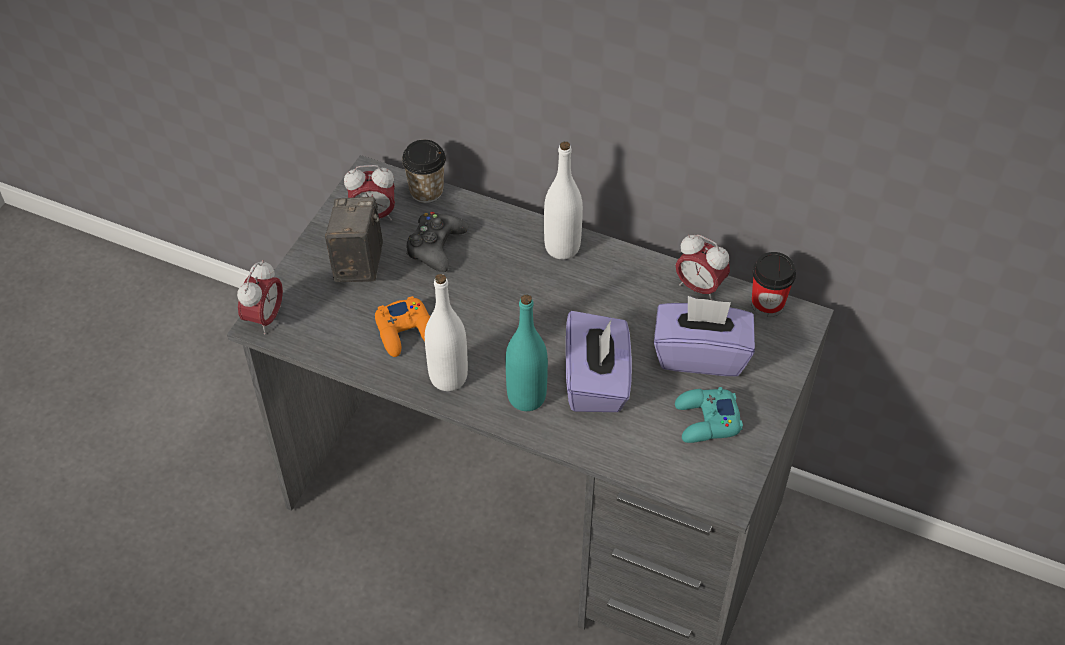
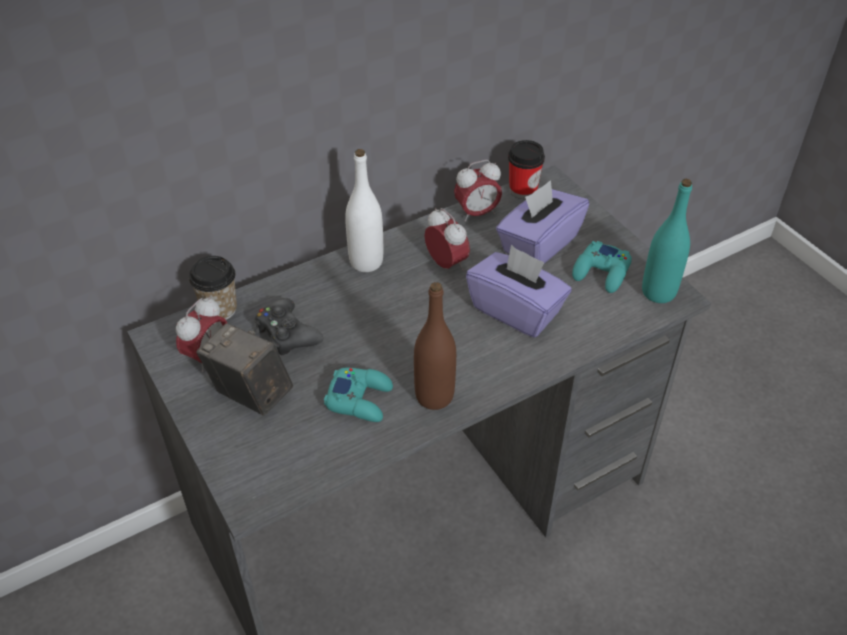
camera: 55 degrees left, 5 degrees down
alarm clock [237,260,283,335] -> alarm clock moved to [424,208,470,271]
orange game controller [375,296,430,357] -> turquoise game controller [324,368,393,422]
white bottle [425,274,468,391] -> brown bottle [414,282,456,410]
turquoise bottle [506,295,548,411] -> turquoise bottle moved to [642,179,692,303]

